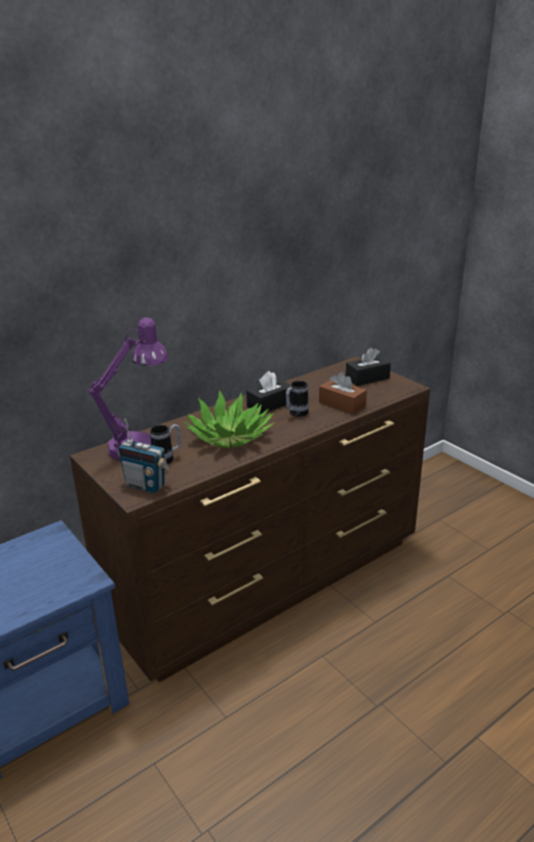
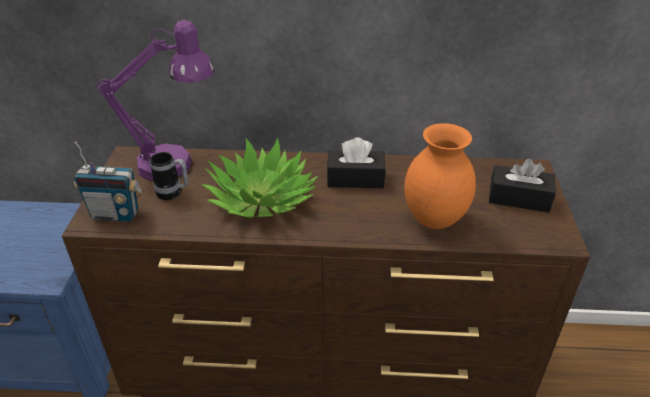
camera: 40 degrees right, 10 degrees up
radio [118,419,170,493] -> radio turned 60 degrees counterclockwise [74,142,142,222]
mug [286,381,309,417] -> none
brown tissue box [319,372,367,414] -> orange vase [404,123,476,229]

